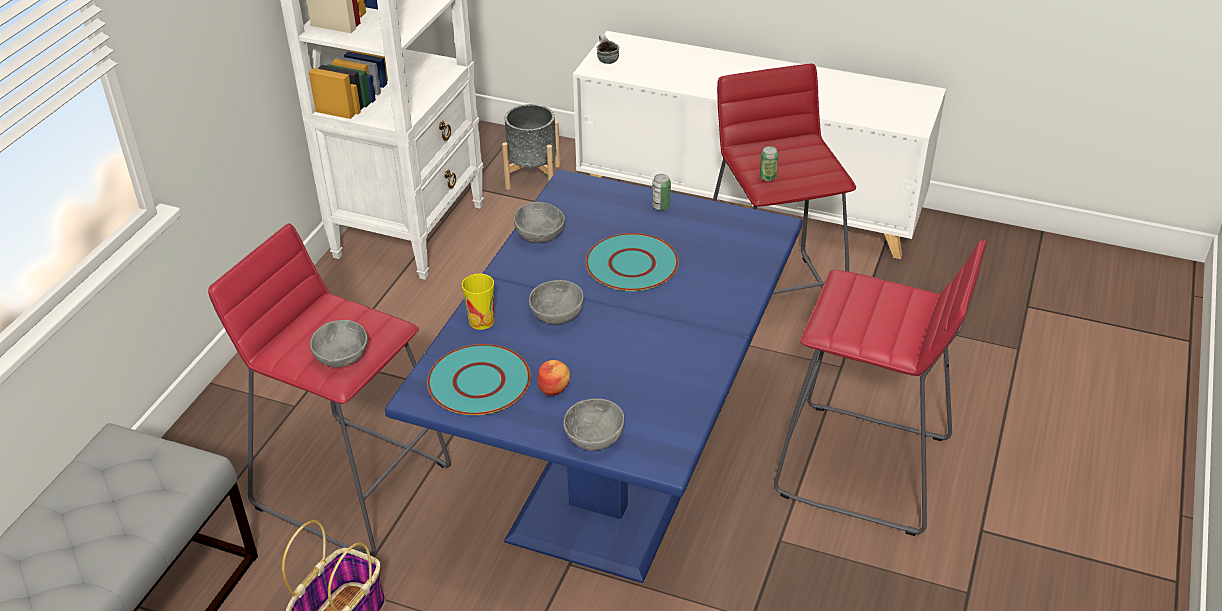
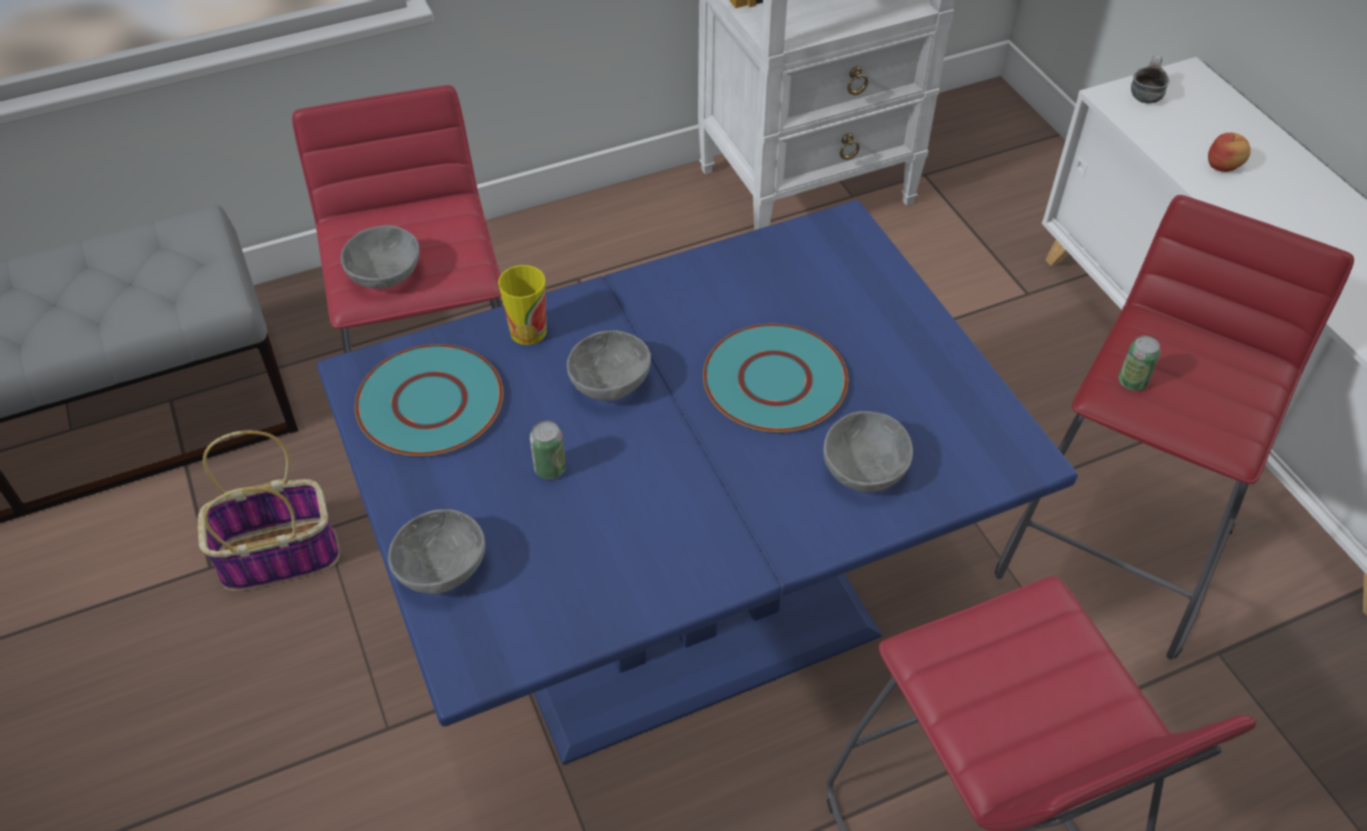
camera: 45 degrees right, 10 degrees up
grey planter [502,104,560,190] -> none
grey bowl [514,202,565,243] -> grey bowl moved to [823,411,913,492]
apple [537,360,571,396] -> apple moved to [1208,133,1251,172]
can [652,174,671,210] -> can moved to [530,421,566,479]

